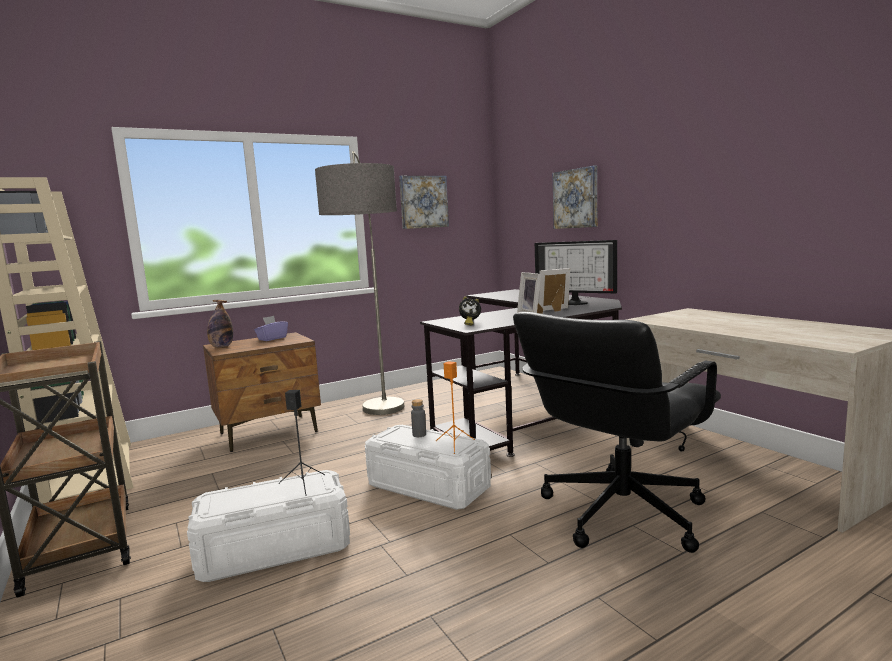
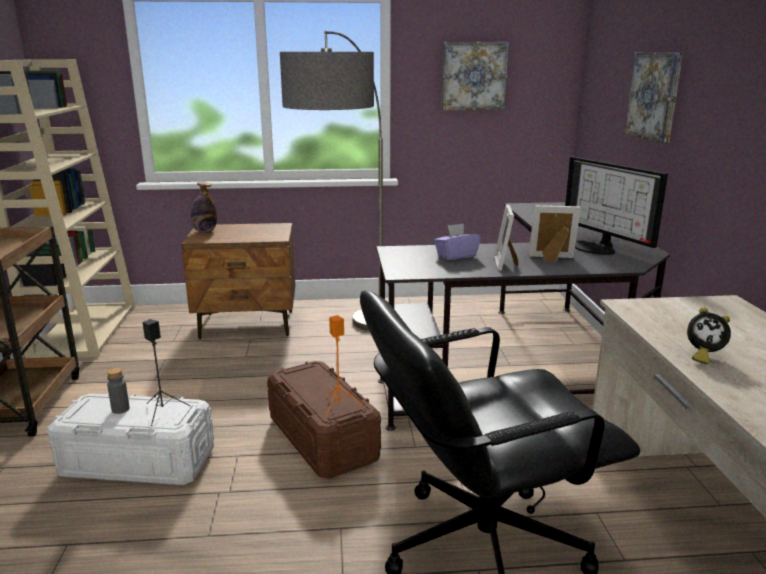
camera: 25 degrees right, 10 degrees up
purple tissue box [254,316,288,341] -> purple tissue box moved to [434,223,481,260]
white storage box [365,425,491,510] -> brown storage box [267,361,381,479]
grey bottle [411,399,426,437] -> grey bottle moved to [107,368,130,414]
alarm clock [459,296,481,325] -> alarm clock moved to [687,307,731,364]

